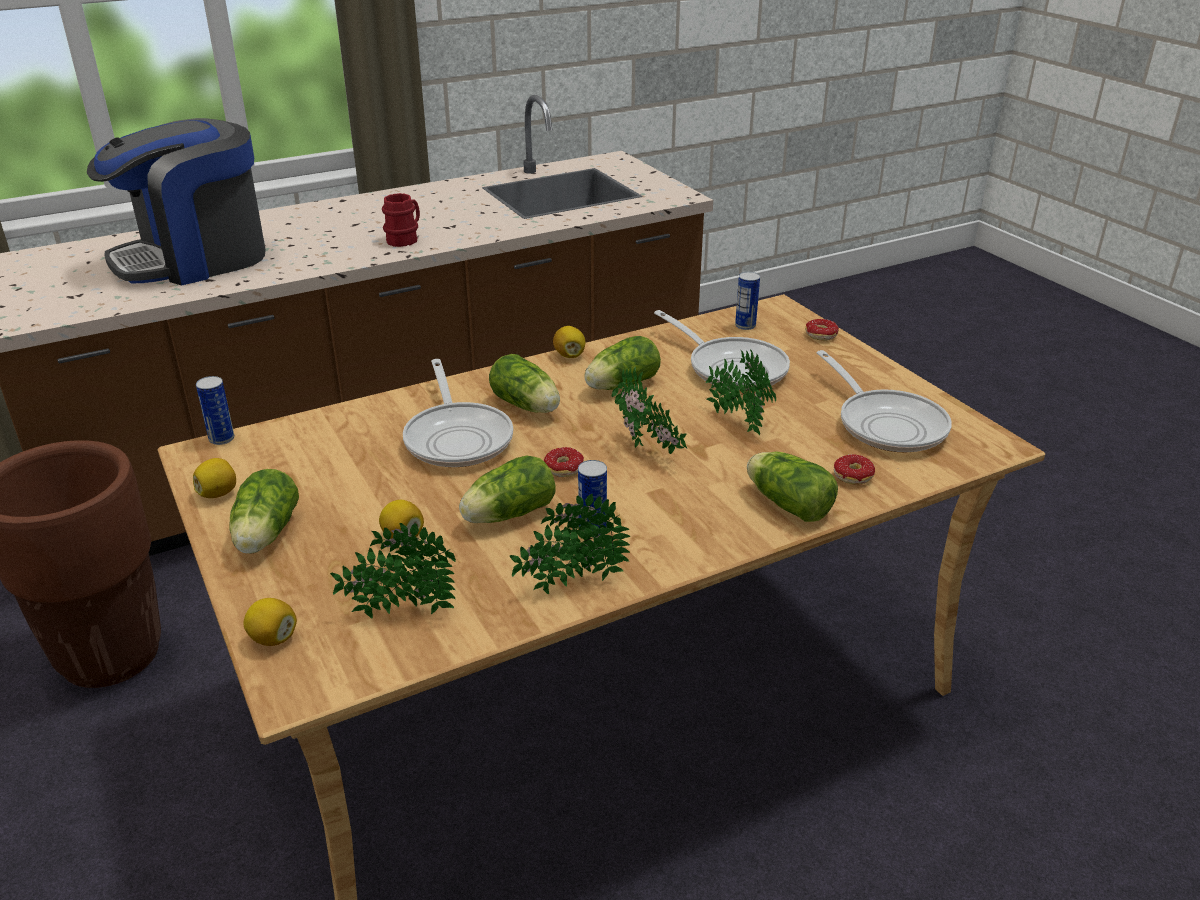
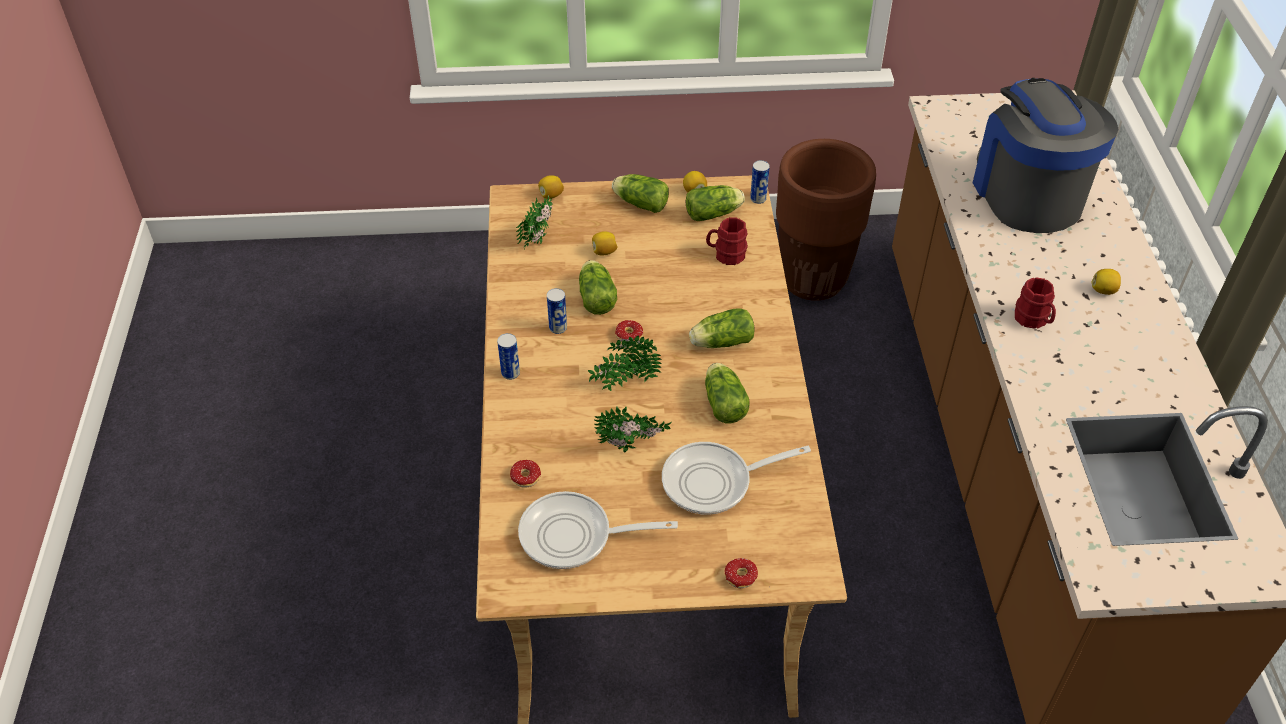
camera: 115 degrees right, 15 degrees up
frying pan [403,359,513,467] -> none
potted plant [510,493,630,594] -> none
lemon [553,326,585,358] -> lemon moved to [1091,269,1121,295]
can [735,272,760,330] -> can moved to [497,333,520,380]
lettuce [747,451,838,522] -> lettuce moved to [686,185,745,221]
none -> red mug [706,217,748,265]

